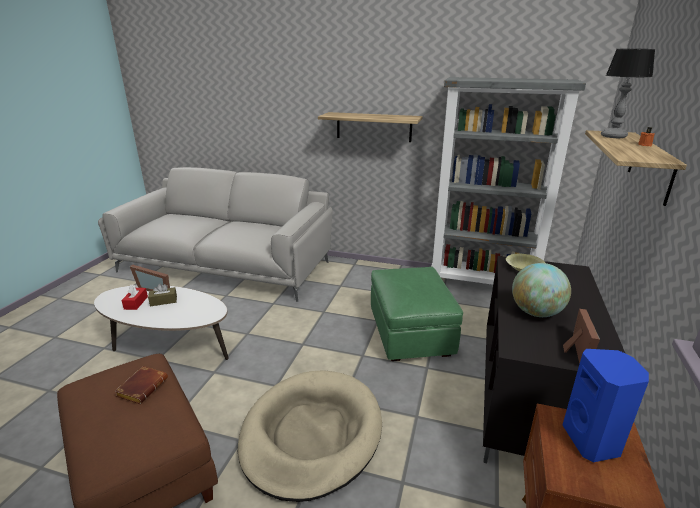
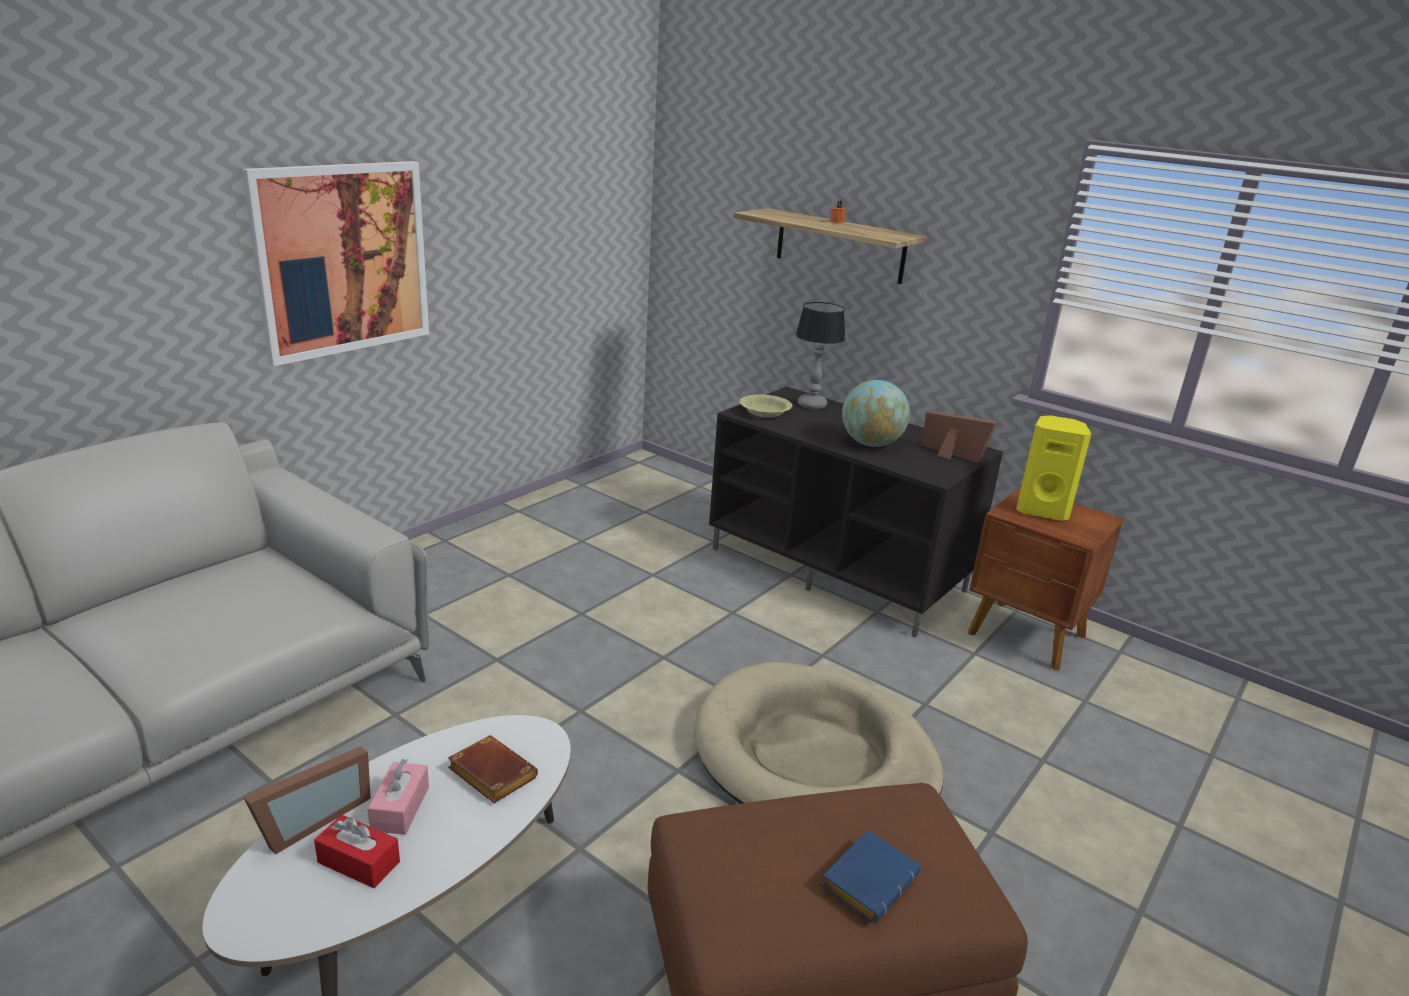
camera: 70 degrees left, 0 degrees up
brown book [114,366,168,404] -> brown book moved to [448,735,538,803]
brown tissue box [148,284,177,306] -> pink tissue box [367,759,429,835]
shelf [318,112,423,142] -> picture [242,161,429,366]
green ottoman [371,267,463,361] -> none
grey bookcase [431,77,586,285] -> none
blue speaker [563,349,649,462] -> yellow speaker [1016,416,1091,521]
table lamp [601,49,655,138] -> table lamp moved to [796,302,845,409]
none -> blue book [821,830,920,924]

